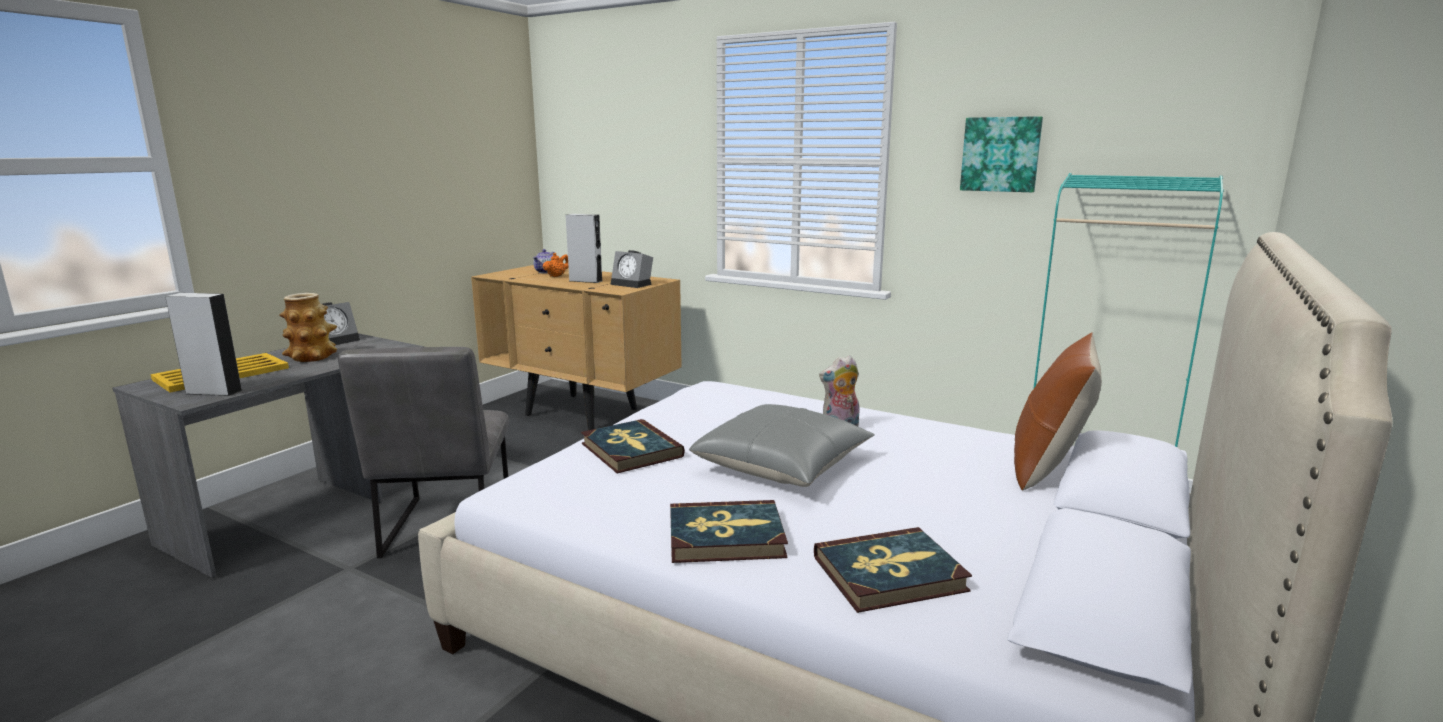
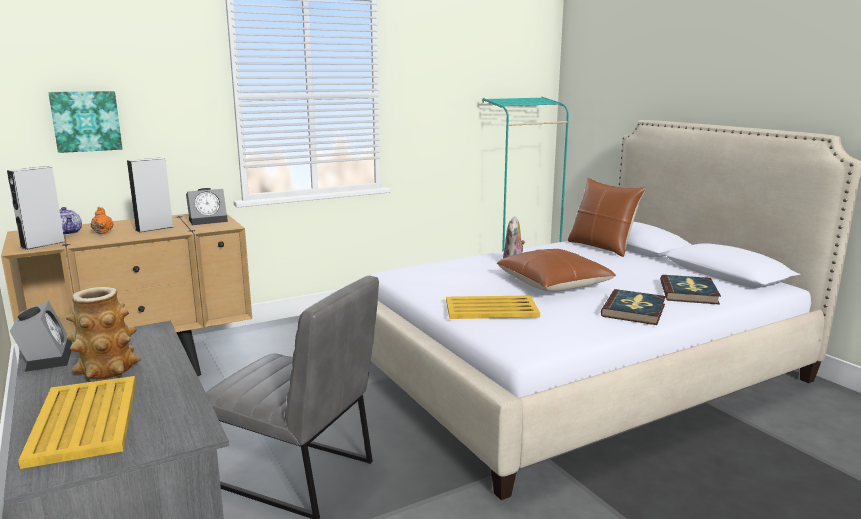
camera: 60 degrees left, 0 degrees up
grey speaker [165,293,242,396] -> grey speaker moved to [7,166,65,250]
book [581,419,685,473] -> yellow tray [446,296,540,319]
grey pillow [689,404,875,487] -> brown pillow [497,249,616,292]
picture [960,116,1043,192] -> picture moved to [49,91,122,153]

